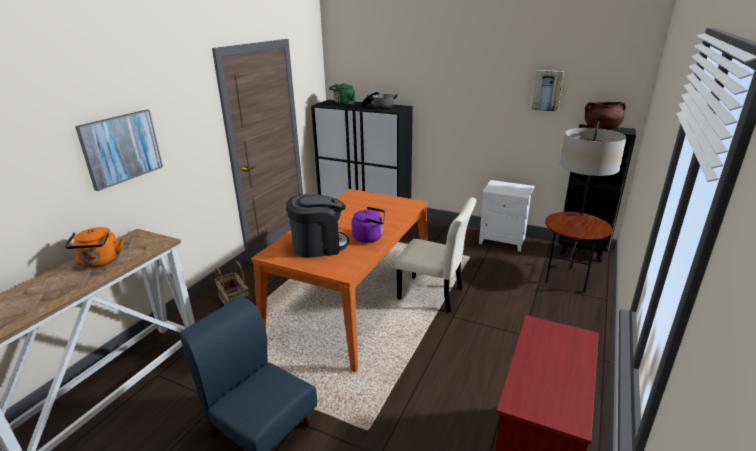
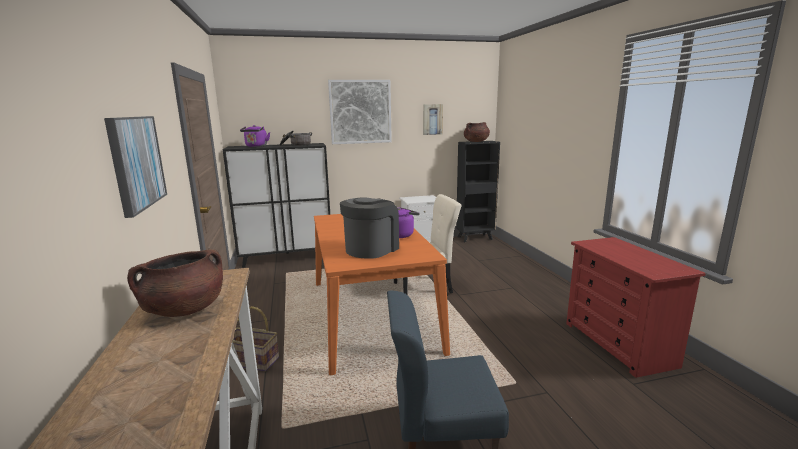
camera: 40 degrees left, 10 degrees down
orange kettle [65,227,123,268] -> brown cooking pot [127,249,223,317]
green kettle [329,83,355,106] -> purple kettle [240,125,270,147]
floor lamp [545,121,626,293] -> none
none -> picture [328,80,392,144]

